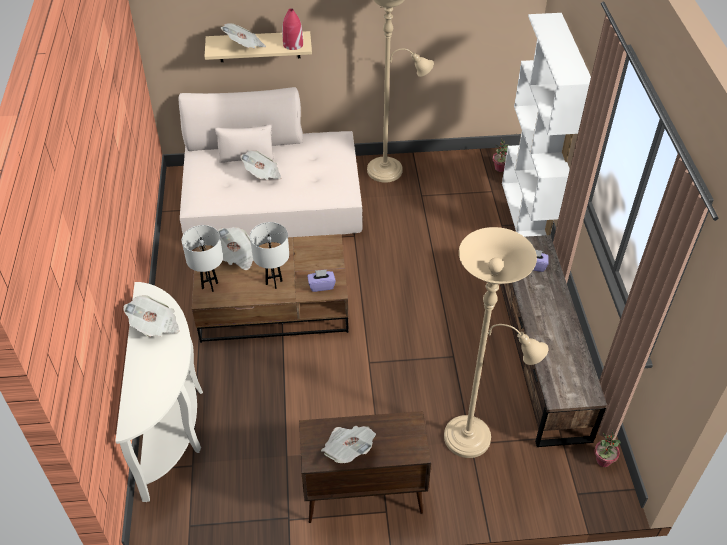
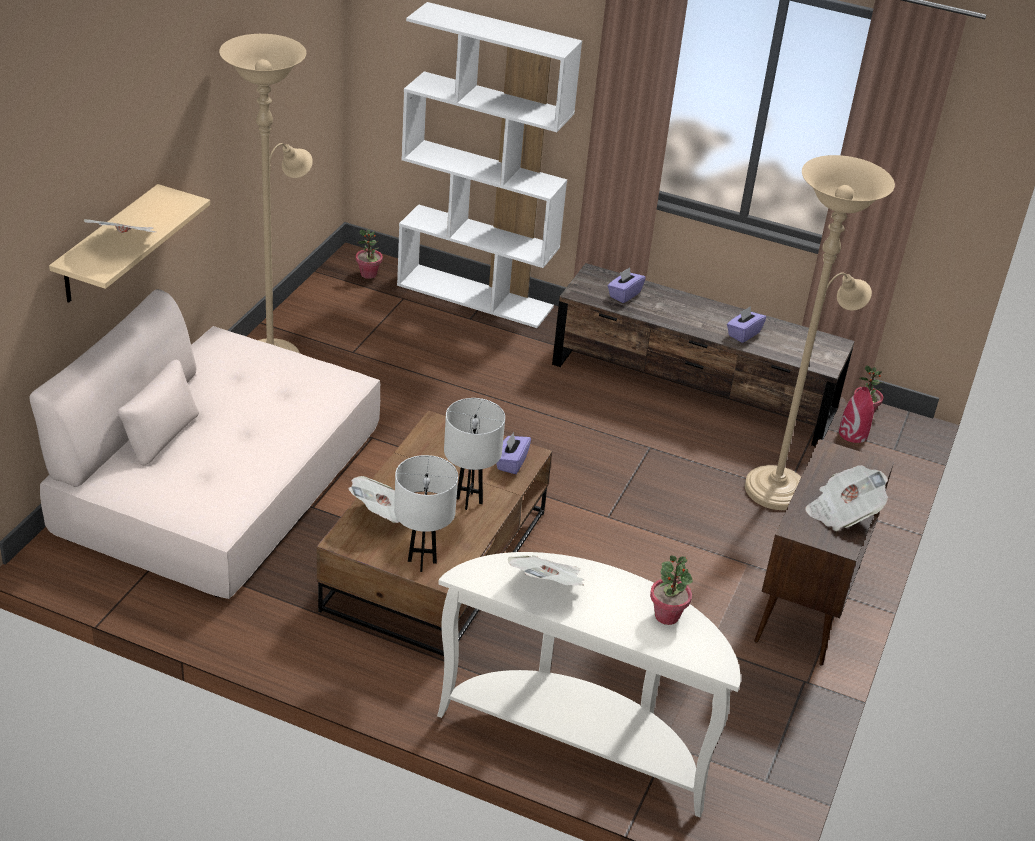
camera: 65 degrees left, 10 degrees down
newspaper [240,150,281,180] -> none
red vase [282,8,303,50] -> red vase moved to [839,387,874,443]
none -> potted plant [650,555,693,625]
none -> purple tissue box [727,306,766,343]

